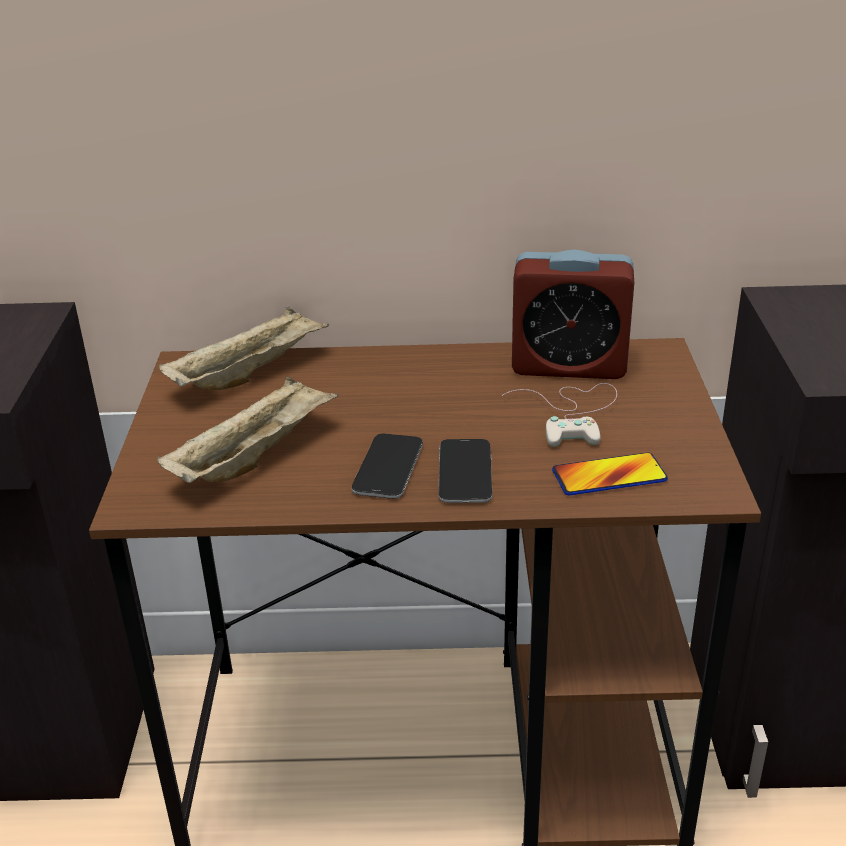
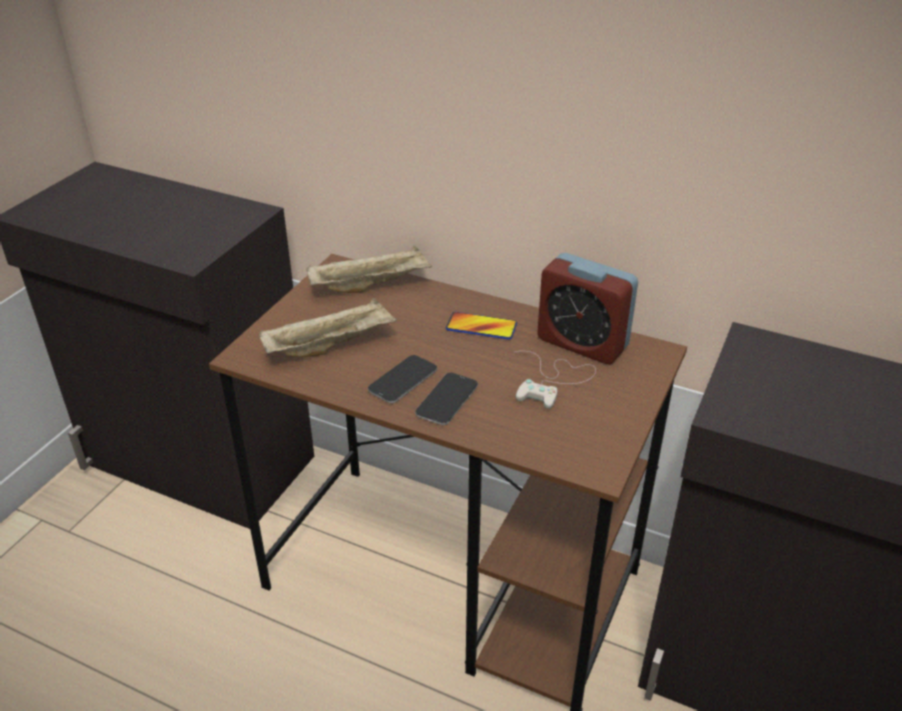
camera: 25 degrees right, 5 degrees up
phone [552,452,668,495] -> phone moved to [446,312,517,339]

